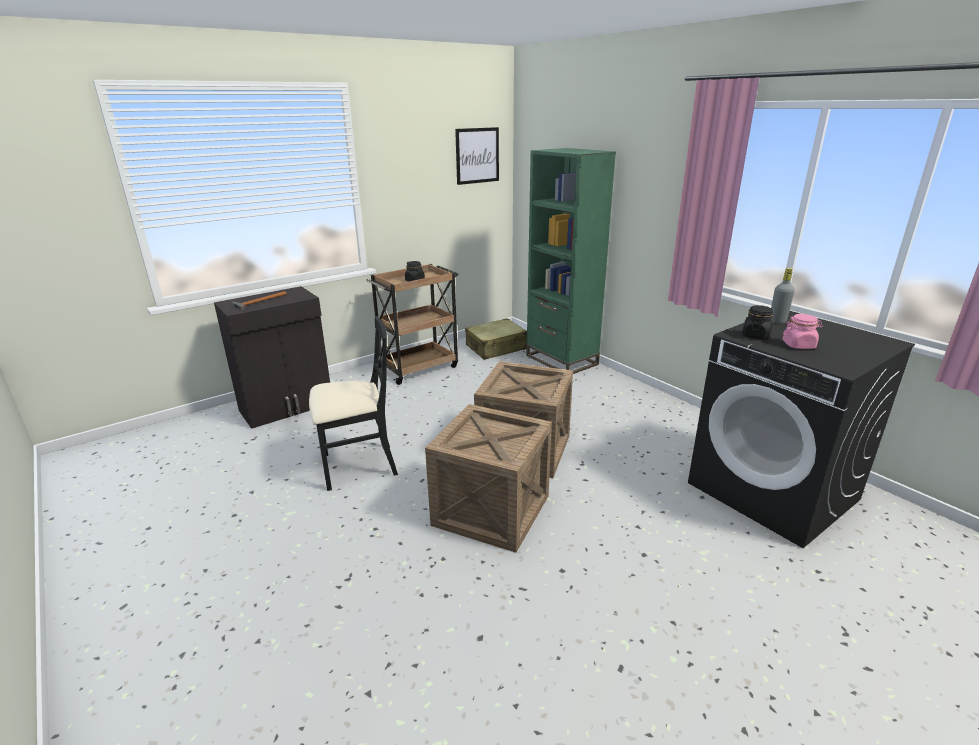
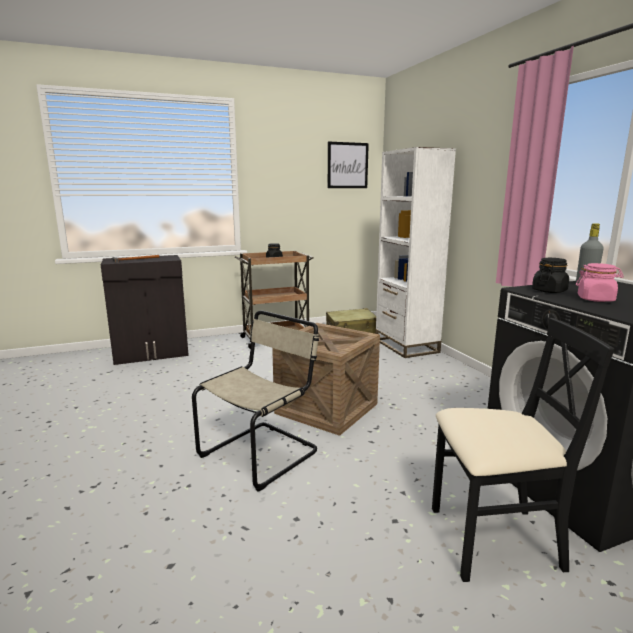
camera: 15 degrees right, 10 degrees down
black chair [309,316,398,491] -> black chair moved to [432,318,614,582]
crate [425,404,552,553] -> beige chair [192,311,319,492]
green bookcase [526,148,616,374] -> white bookcase [375,147,456,358]

